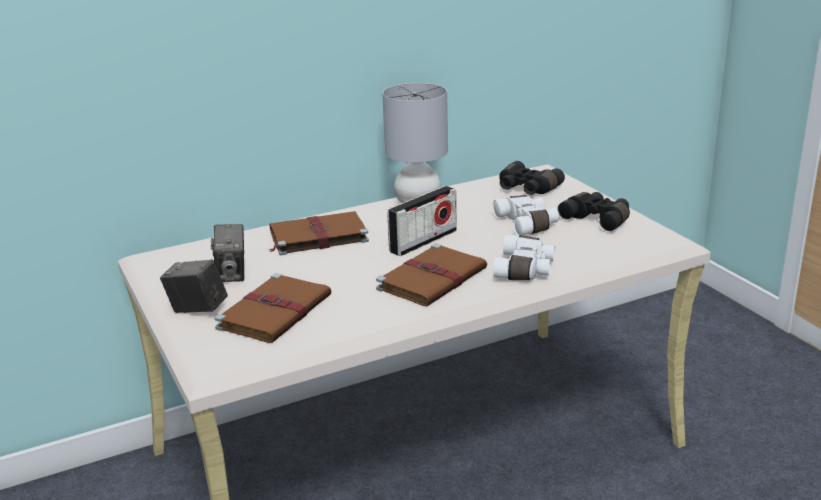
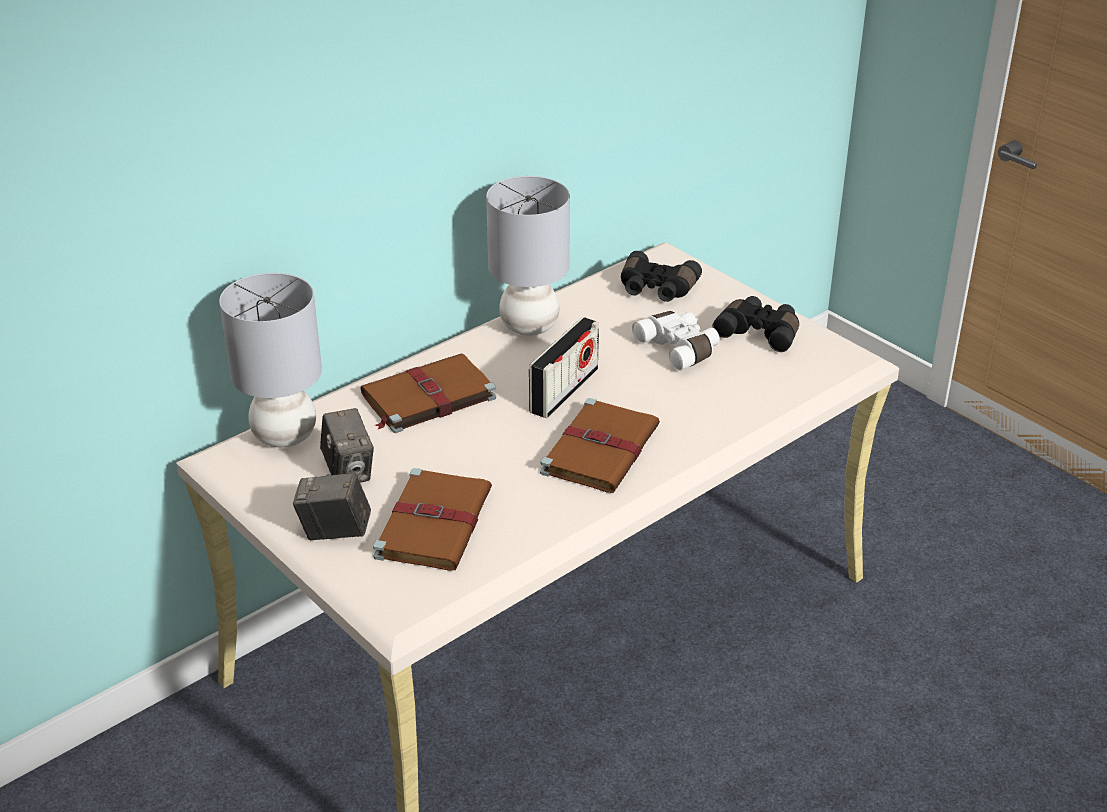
camera: 15 degrees left, 10 degrees up
white binoculars [493,235,555,280] -> none
none -> grey table lamp [219,273,322,447]

